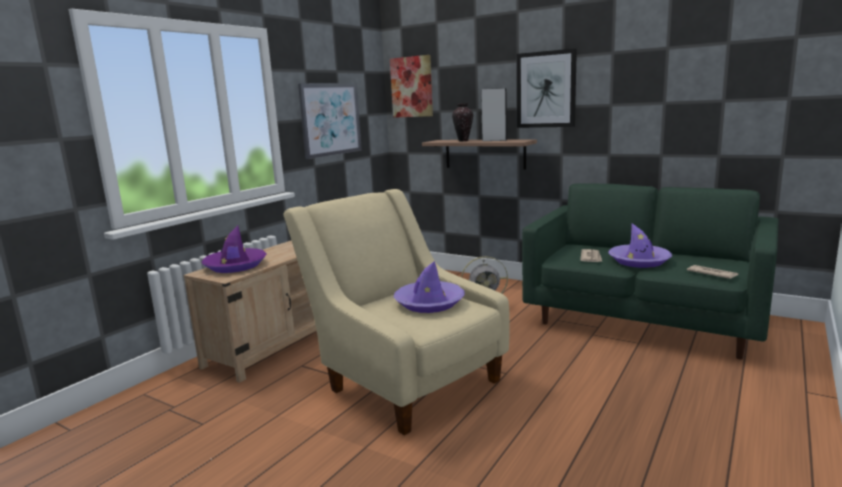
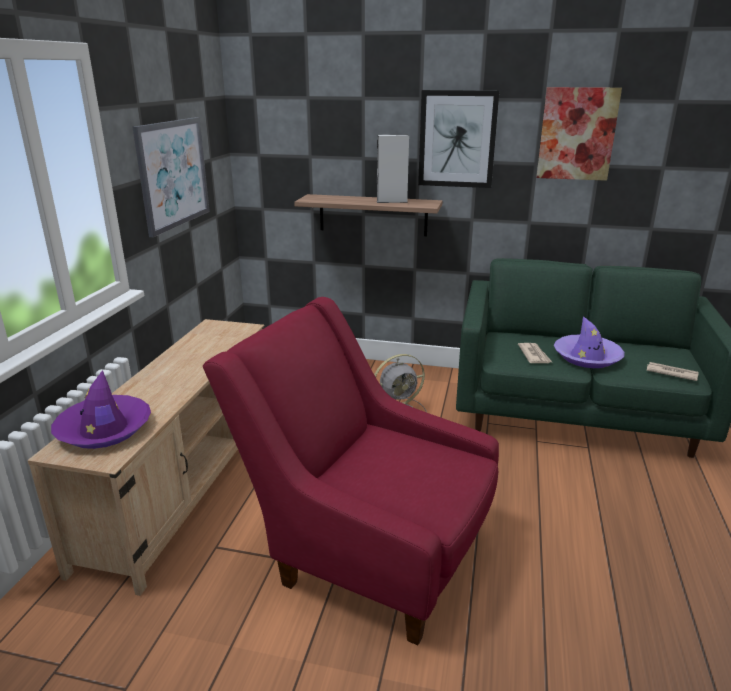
camera: 20 degrees left, 10 degrees up
beige armchair [283,189,510,435] -> red armchair [203,297,499,645]
picture [390,55,433,118] -> picture moved to [537,87,622,181]
purple hat [394,261,465,313] -> none
vase [452,103,473,141] -> none

